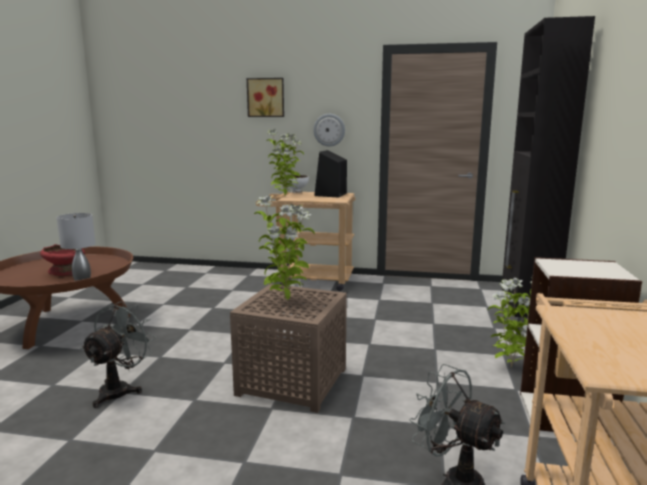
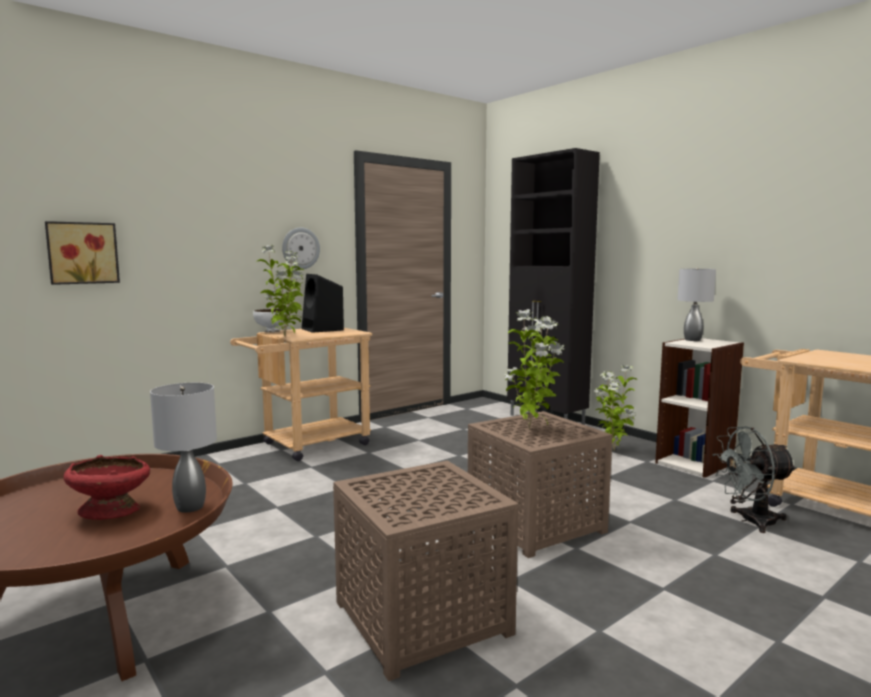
camera: 50 degrees left, 5 degrees down
grey fan [81,301,156,408] -> brown side table [333,460,519,681]
picture [247,78,284,117] -> picture moved to [45,221,120,285]
none -> grey table lamp [677,268,716,341]

